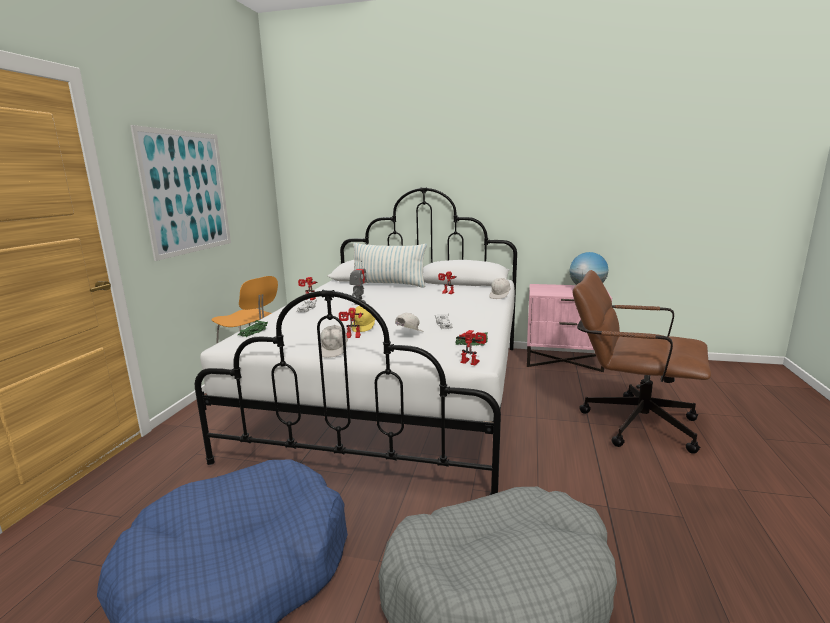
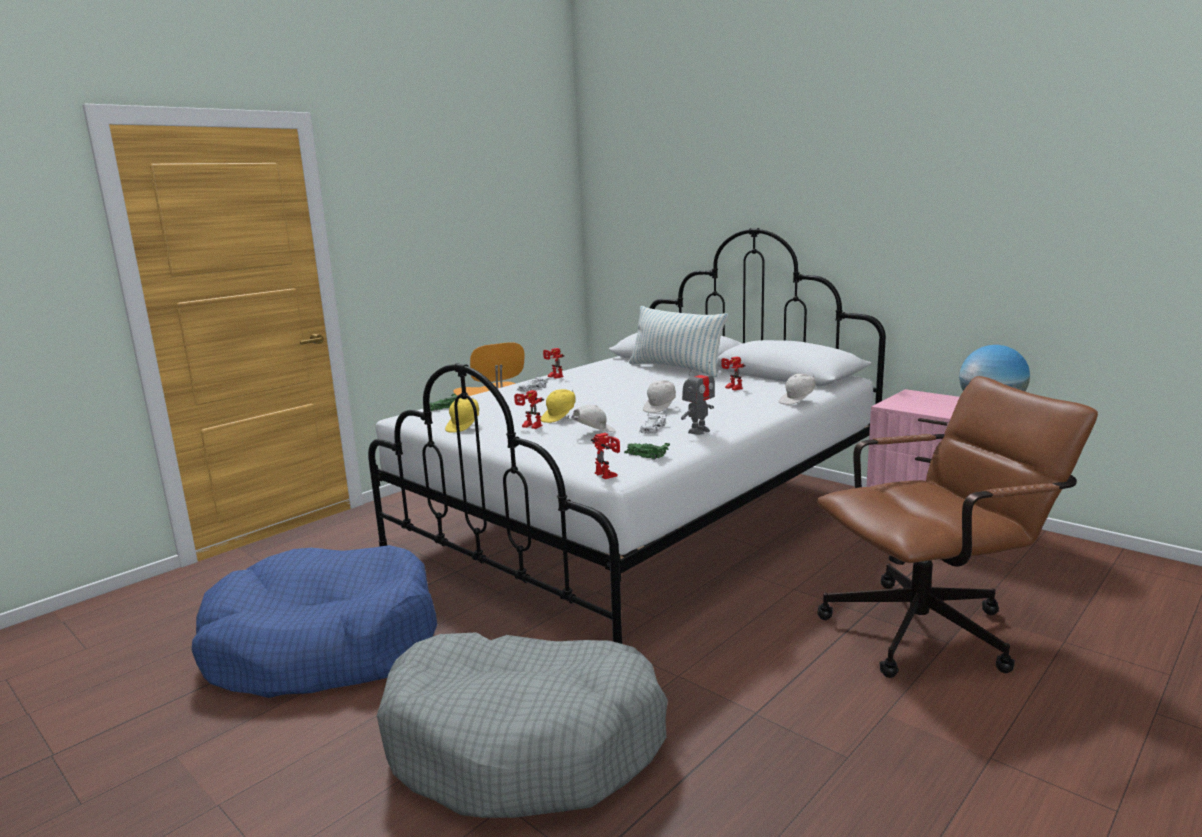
camera: 30 degrees right, 0 degrees up
picture [130,125,231,261] -> none
white cap [321,324,348,358] -> white cap moved to [643,380,676,413]
toy robot [350,261,367,305] -> toy robot moved to [681,362,715,435]
brown office chair [573,270,711,454] -> brown office chair turned 105 degrees clockwise [817,376,1098,678]
none -> yellow cap [445,398,479,433]

